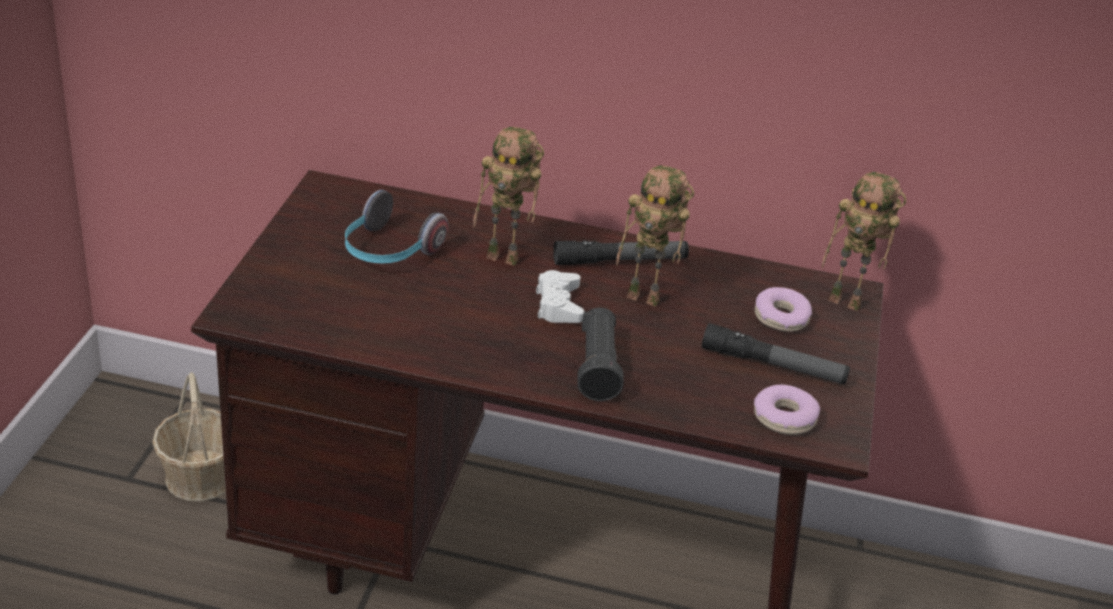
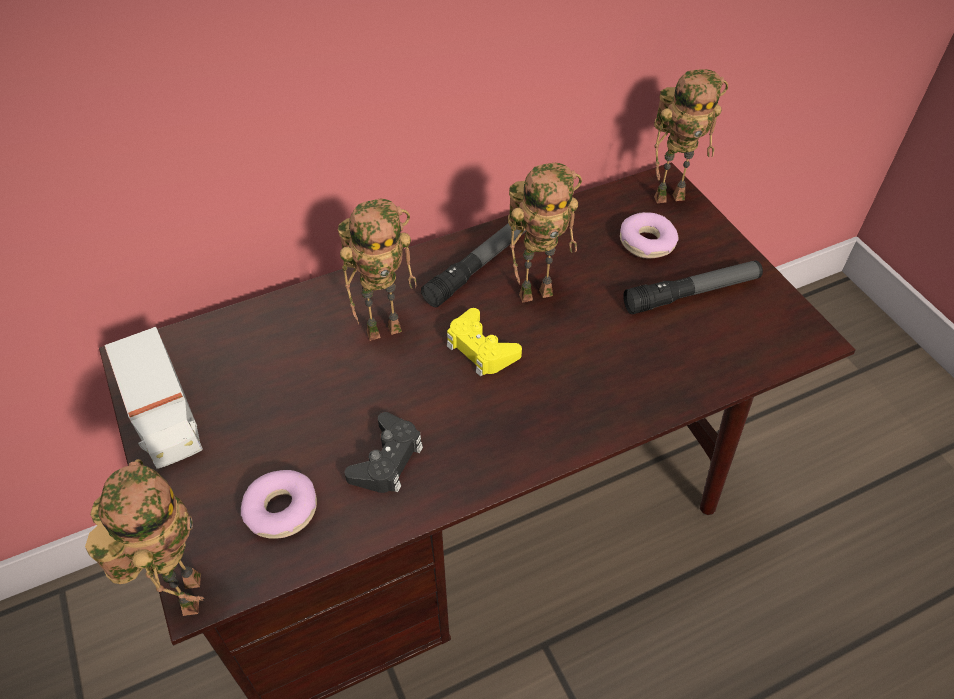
camera: 35 degrees left, 15 degrees up
basket [152,372,226,501] -> none
headphones [345,190,448,263] -> none
white game controller [536,270,584,323] -> yellow game controller [447,308,522,376]
black flashlight [577,308,624,401] -> none
donut [754,385,820,435] -> donut moved to [241,470,317,539]
none -> toy robot [85,459,204,616]
none -> toy truck [104,327,203,469]
none -> black game controller [345,412,423,493]

